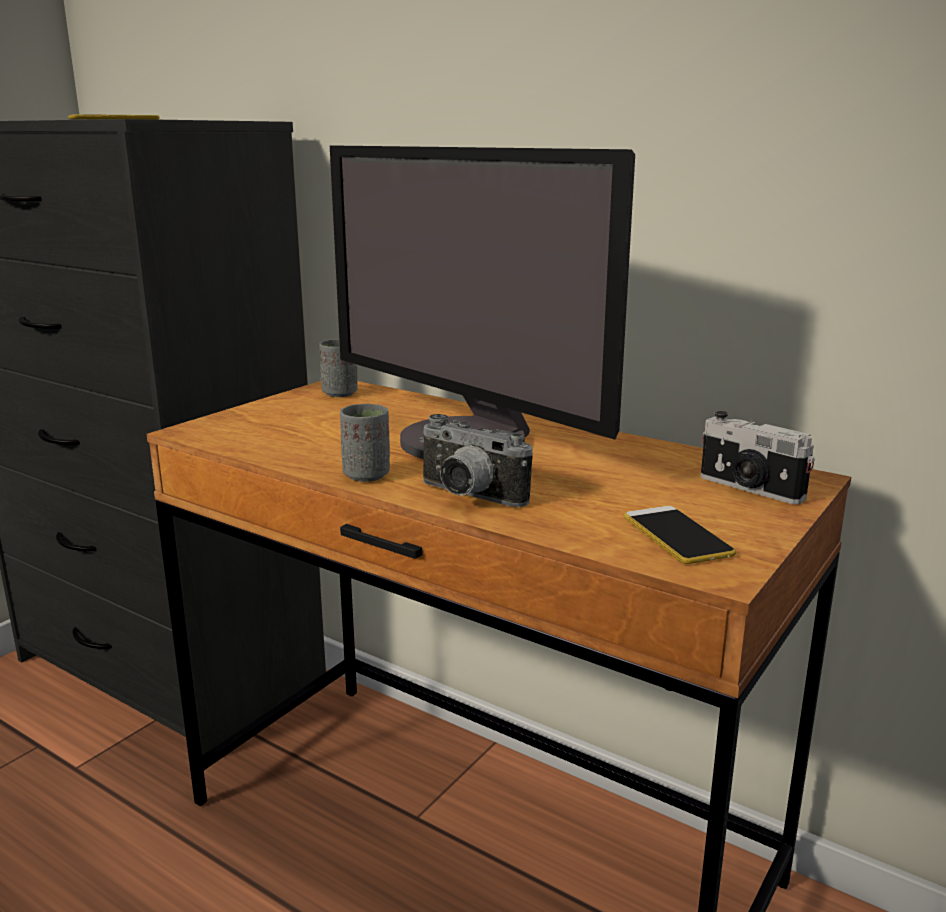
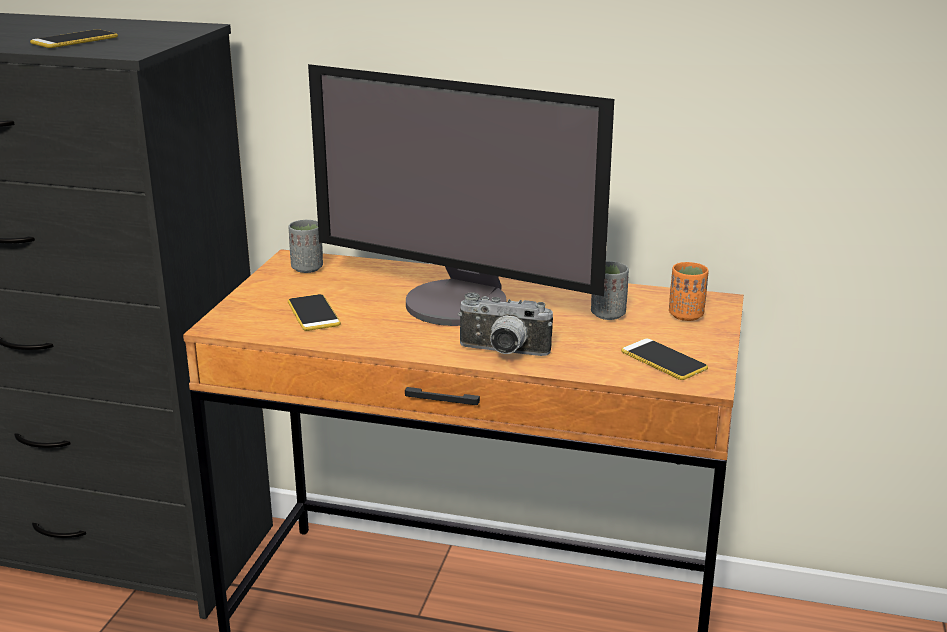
camera: 20 degrees left, 5 degrees up
grey cup [340,404,390,482] -> grey cup moved to [591,261,629,320]
camera [701,411,815,504] -> orange cup [669,262,709,321]
none -> phone [288,294,341,331]

